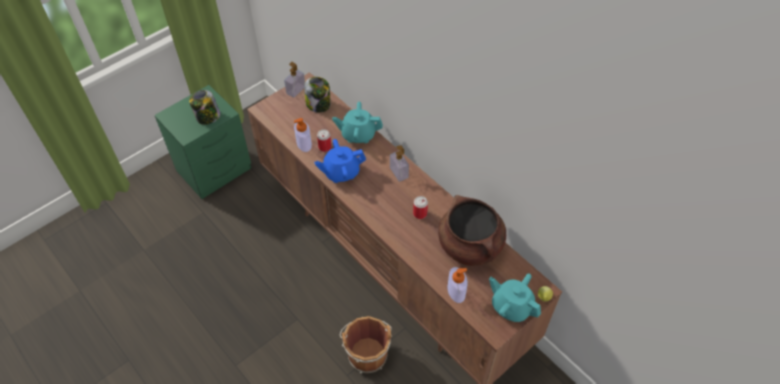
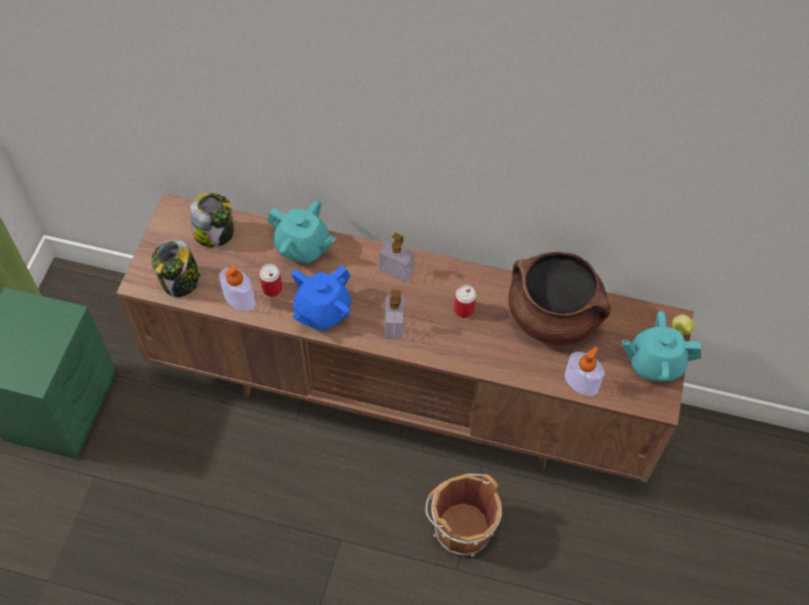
camera: 35 degrees left, 5 degrees up
jar [189,90,220,125] -> jar moved to [151,239,201,297]
soap dispenser [284,62,305,98] -> soap dispenser moved to [385,289,404,339]
turquoise teapot [332,102,383,143] -> turquoise teapot turned 120 degrees counterclockwise [267,200,336,264]

